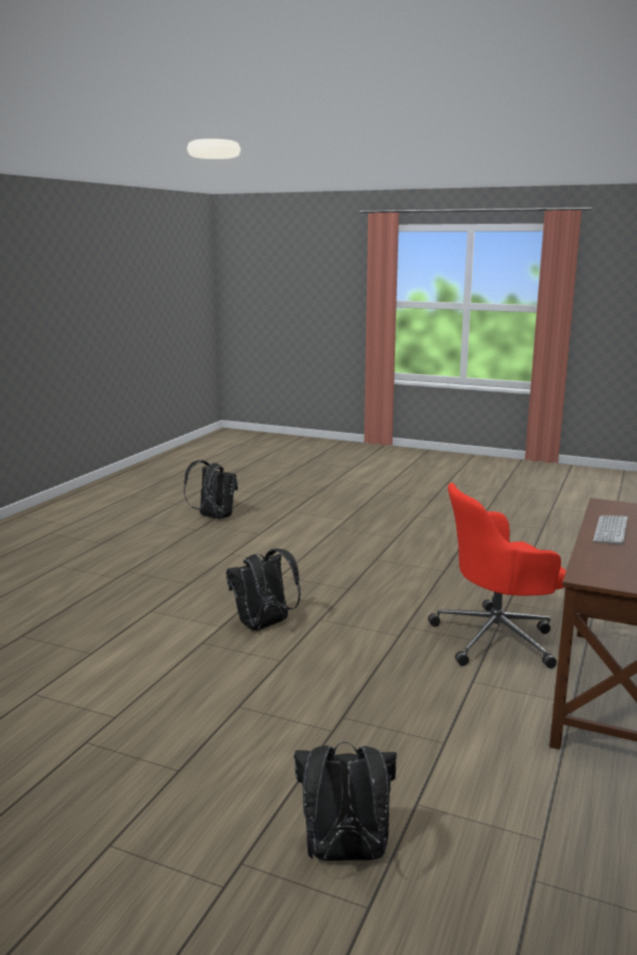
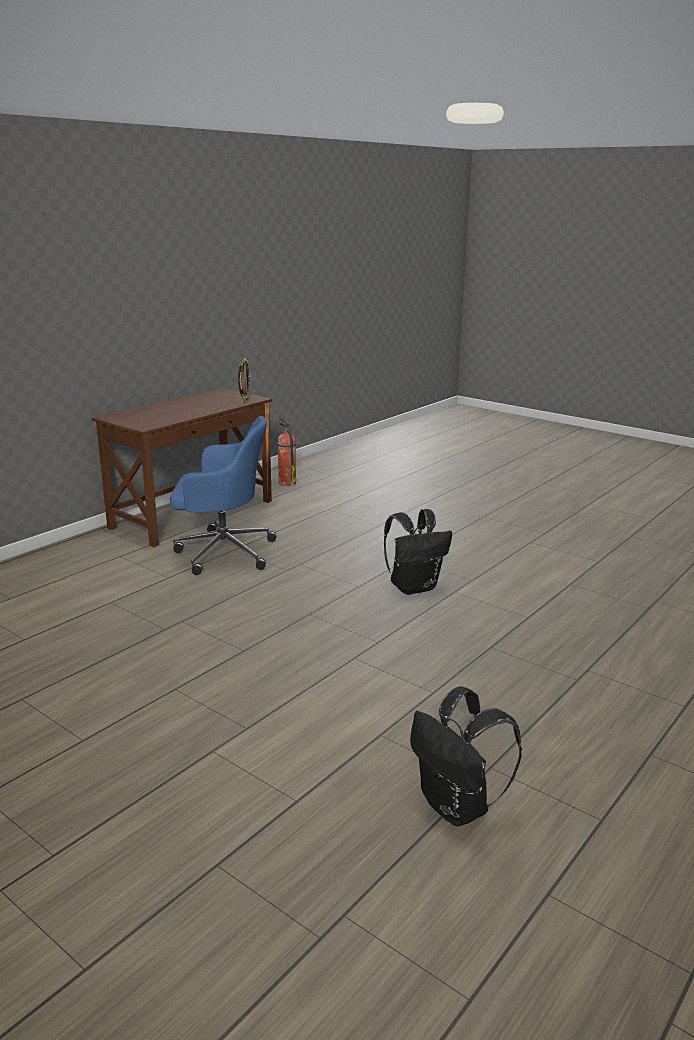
camera: 165 degrees left, 5 degrees up
black backpack [294,742,397,861] -> none
red office chair [428,483,566,669] -> blue office chair [170,416,276,575]
keyboard [593,515,628,544] -> none
none -> picture frame [238,358,250,404]
none -> fire extinguisher [278,417,296,486]

